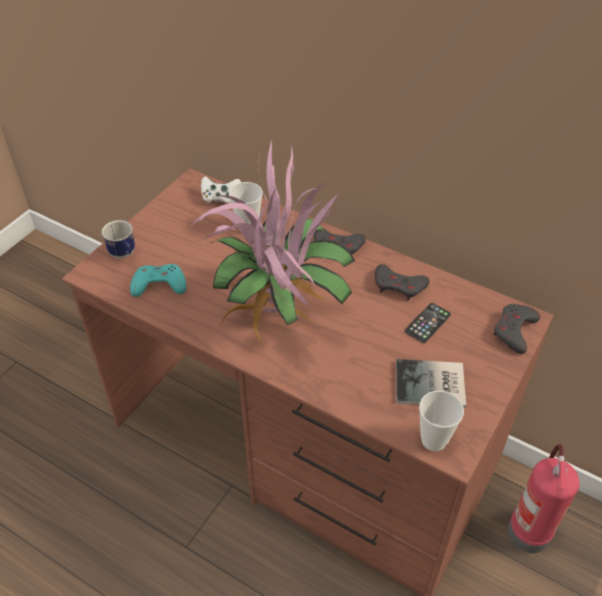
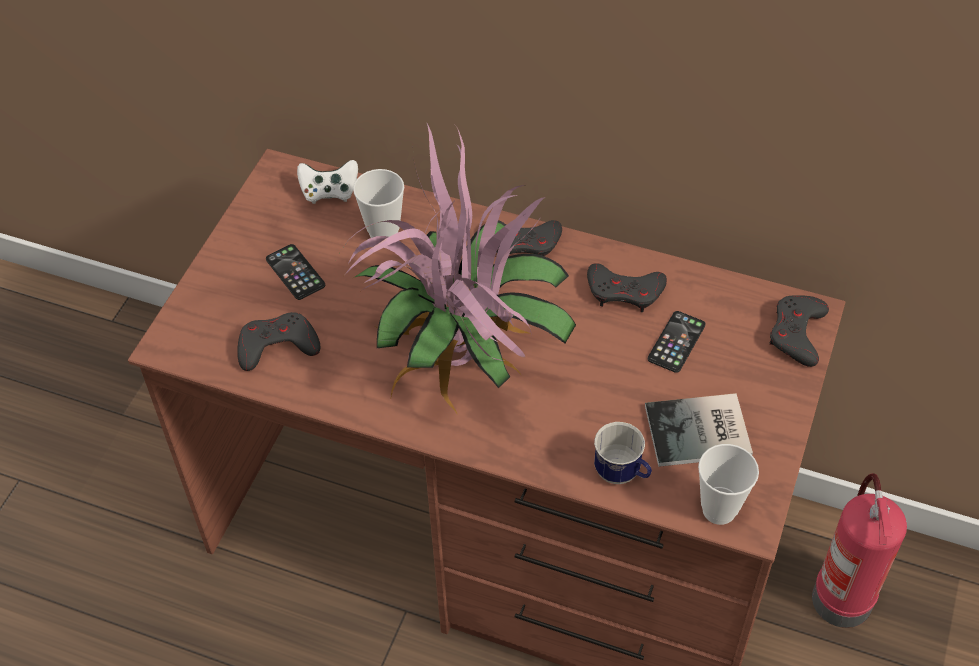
camera: 10 degrees left, 5 degrees up
mug [102,220,135,259] -> mug moved to [594,422,652,484]
turquoise game controller [130,264,186,297] -> grey game controller [237,312,320,371]
none -> phone [266,244,325,300]

